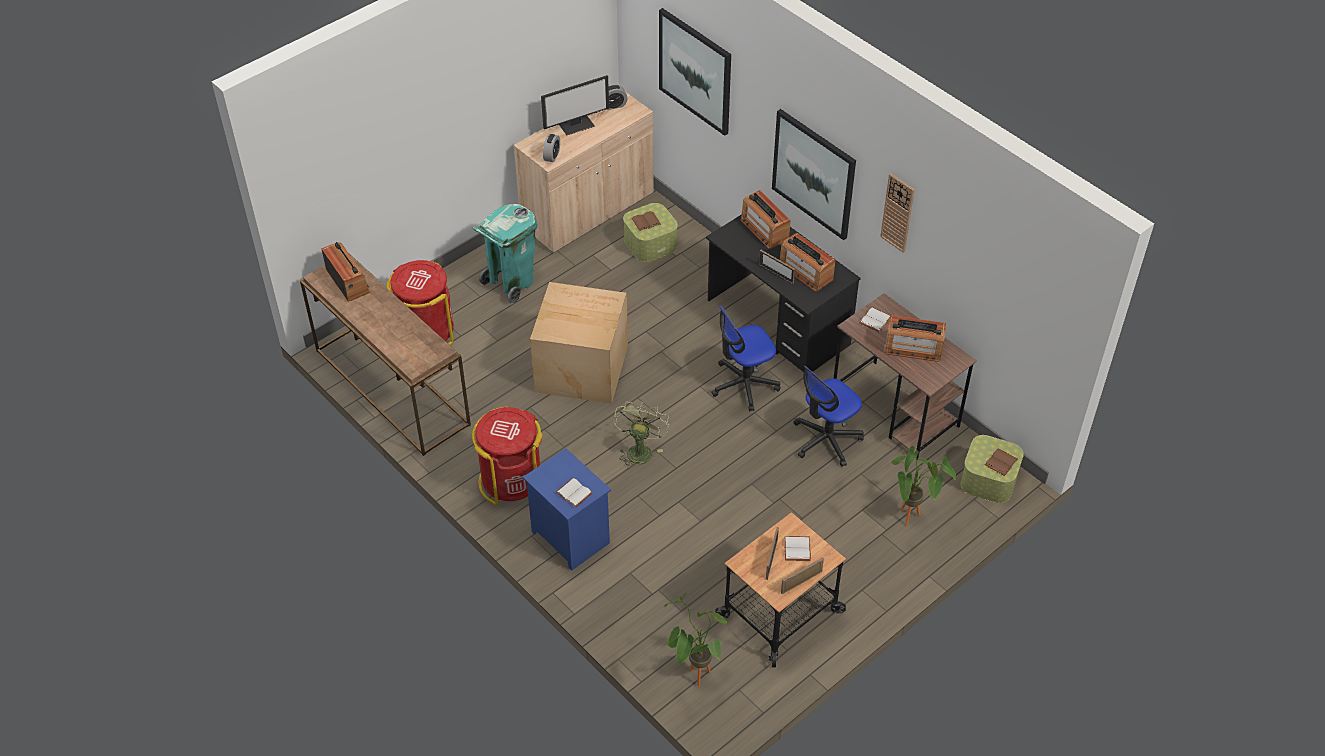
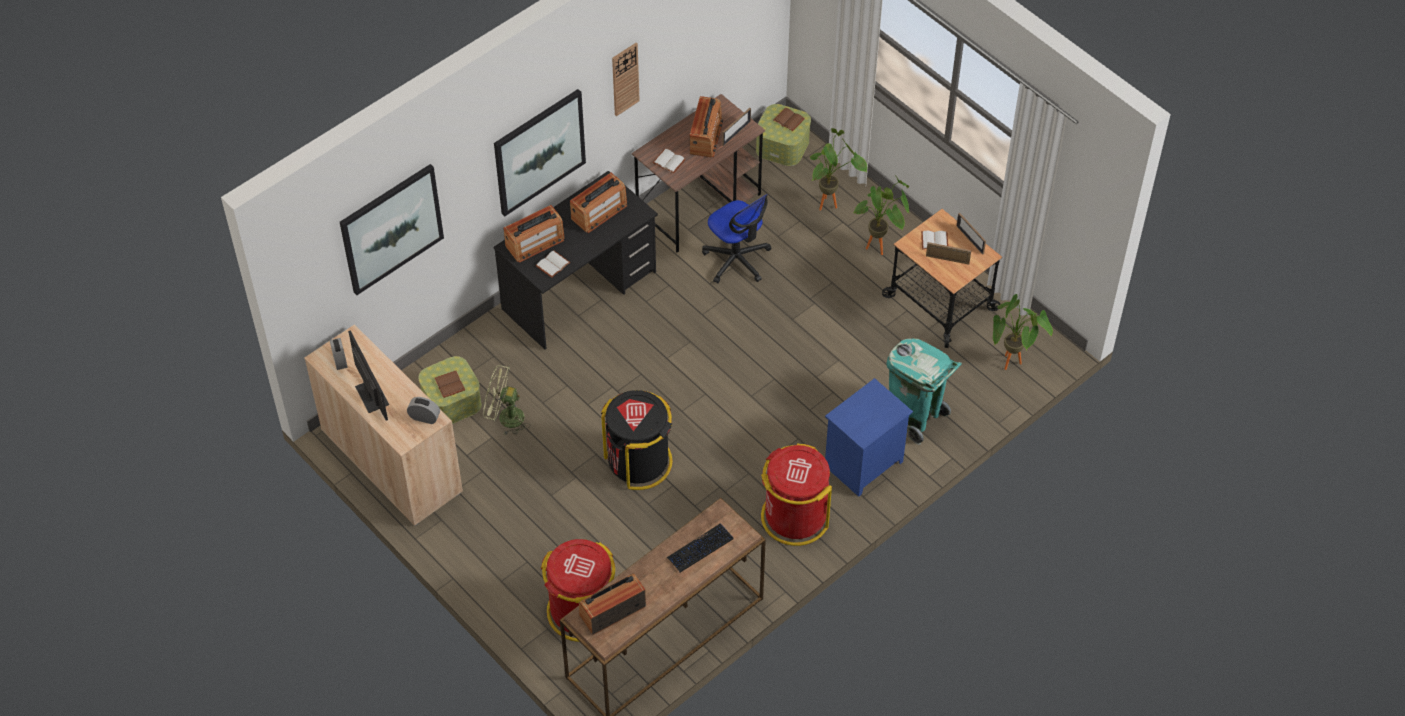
camera: 90 degrees left, 5 degrees up
turquoise trash can [473,204,538,304] -> turquoise trash can moved to [887,338,962,445]
cardboard box [530,282,628,404] -> black trash can [601,390,672,490]
white book [556,478,593,508] -> white book moved to [535,251,570,278]
green fan [613,401,669,469] -> green fan moved to [483,365,530,435]
office chair [711,305,780,411] -> none
picture frame [759,250,795,284] -> picture frame moved to [722,108,751,146]
none -> keyboard [667,524,734,572]
none -> potted plant [853,175,910,255]

